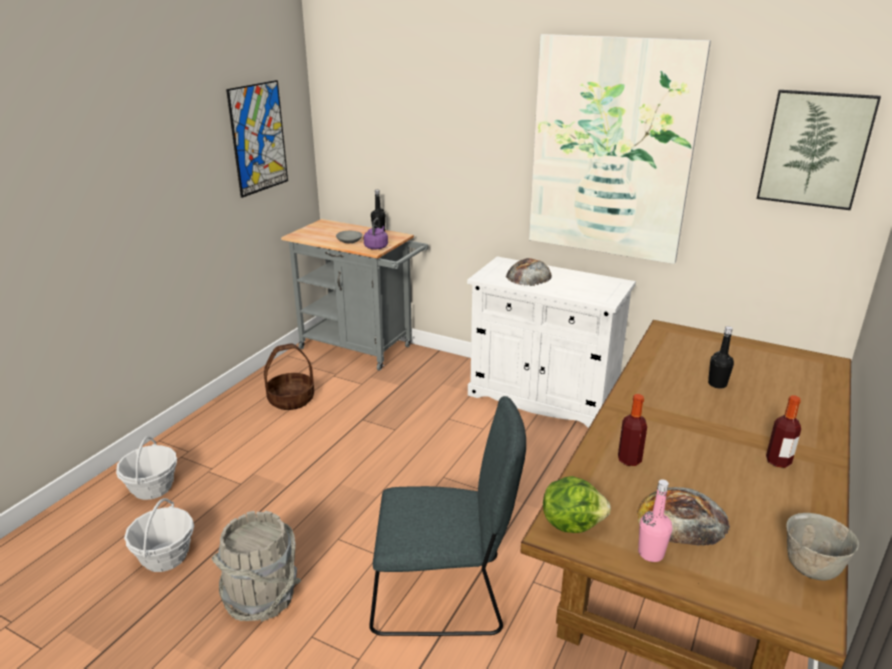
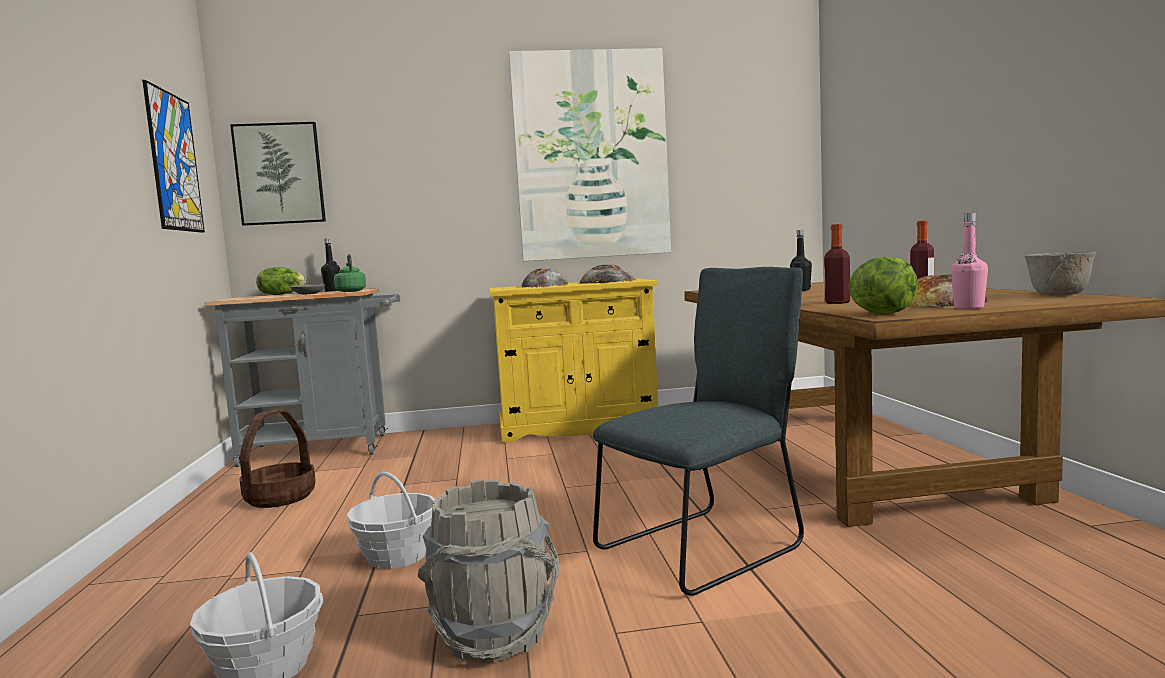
camera: 35 degrees left, 20 degrees down
basket [116,436,177,500] -> basket moved to [347,472,435,569]
purple kettle [364,218,388,249] -> green kettle [334,254,366,292]
white cabinet [467,256,636,428] -> yellow cabinet [489,278,658,443]
picture [757,90,881,210] -> picture moved to [230,122,326,226]
none -> lettuce [256,267,306,295]
none -> bread [580,265,636,283]

